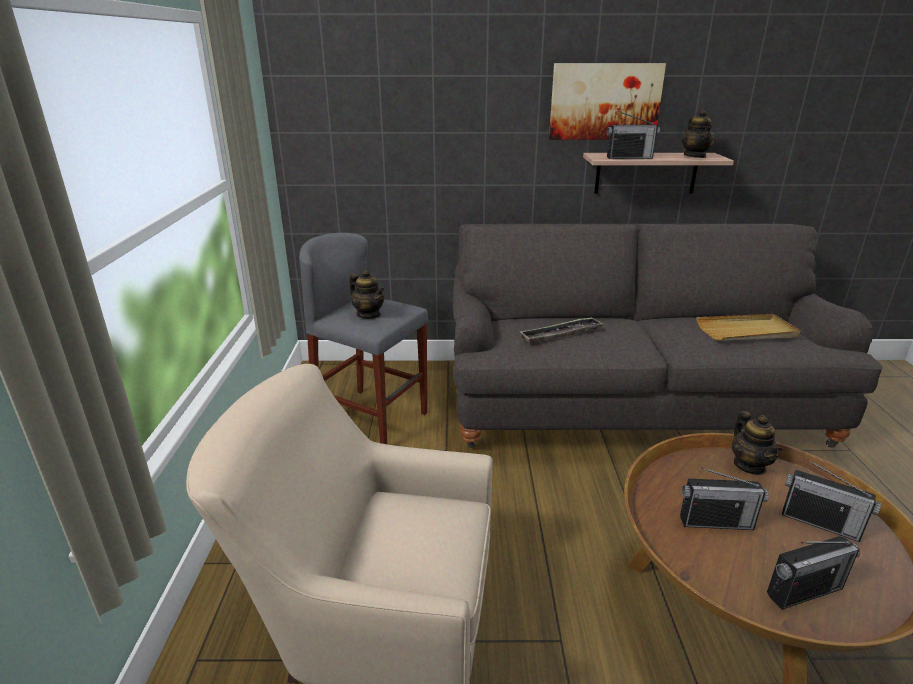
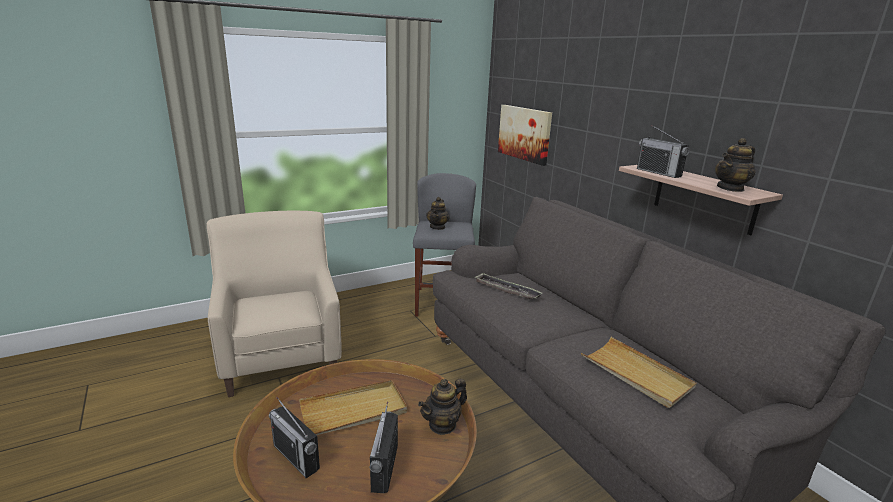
camera: 60 degrees right, 5 degrees down
picture [549,63,666,140] -> picture moved to [498,105,552,166]
radio [680,467,769,530] -> beige tray [299,380,407,435]

